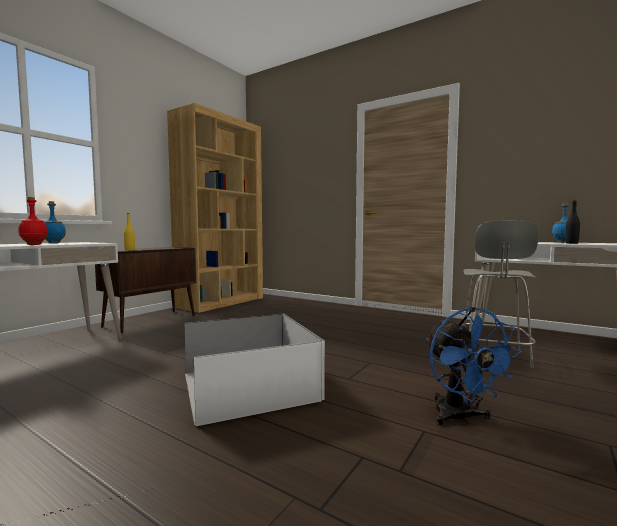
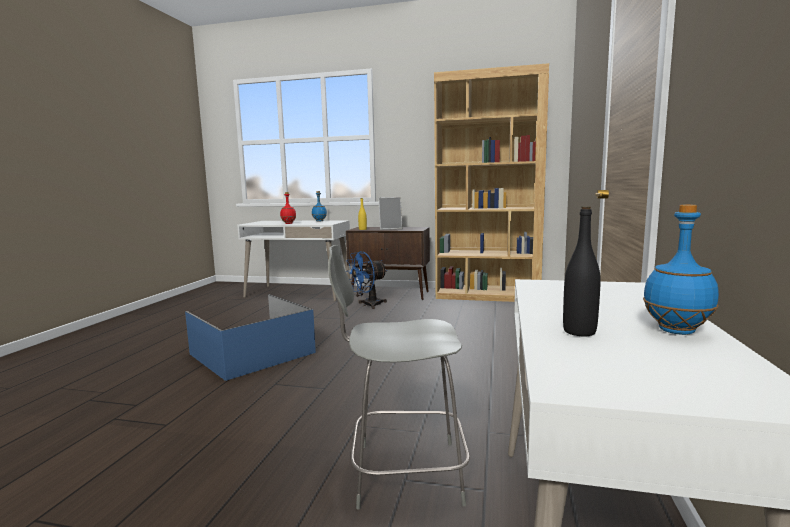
camera: 70 degrees right, 5 degrees up
white storage box [184,314,325,426] -> blue storage box [185,294,316,381]
blue fan [426,307,522,426] -> blue fan moved to [346,251,387,309]
none -> picture frame [378,197,403,230]

